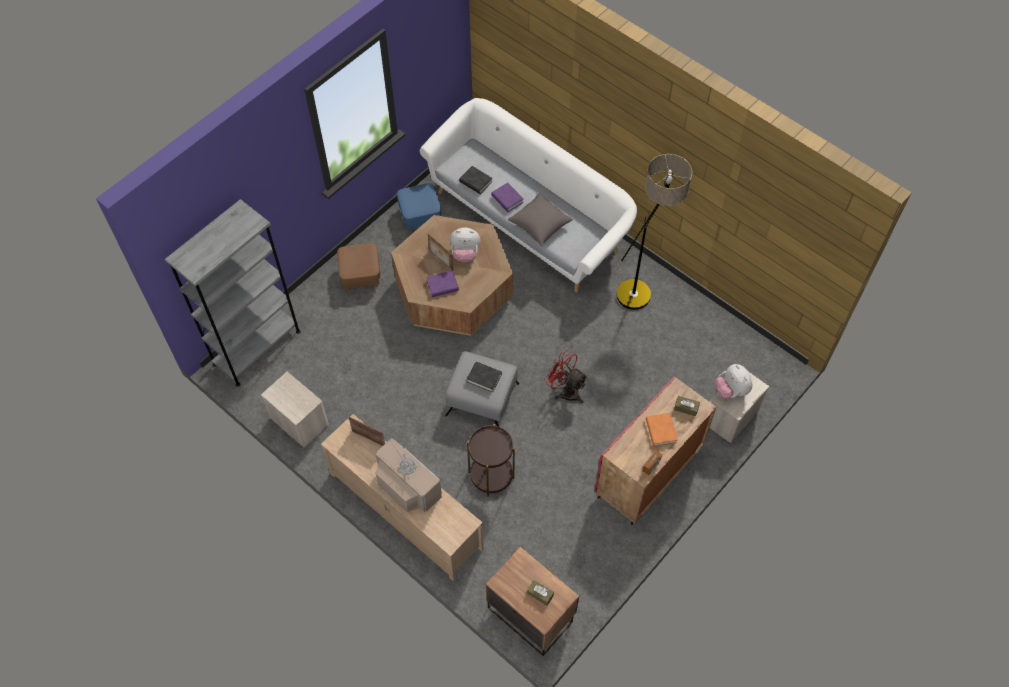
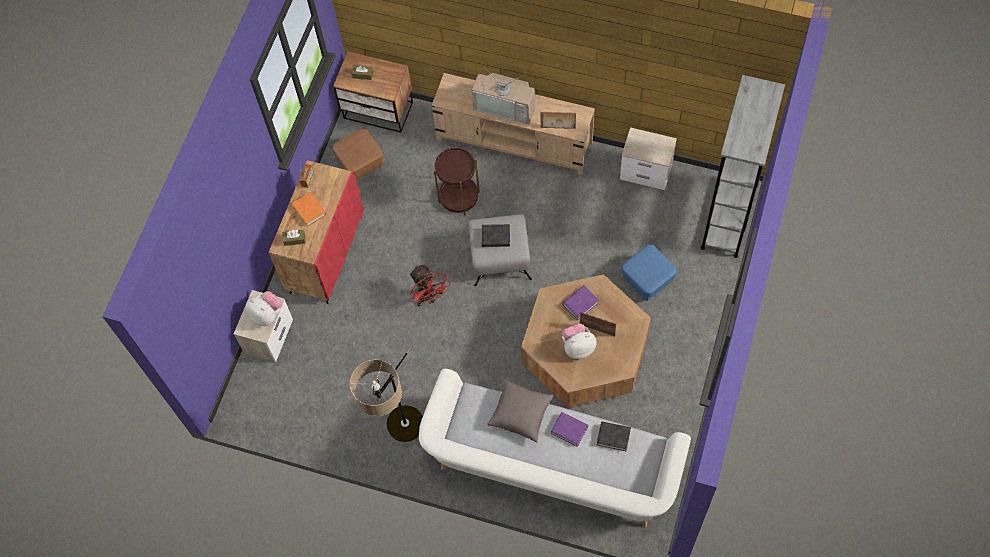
camera: 160 degrees right, 5 degrees up
brown ottoman [337,243,380,291] -> brown ottoman moved to [333,129,384,181]
blue ottoman [397,183,441,231] -> blue ottoman moved to [622,245,677,301]
red fan [544,350,588,403] -> red fan turned 45 degrees clockwise [410,265,450,306]

